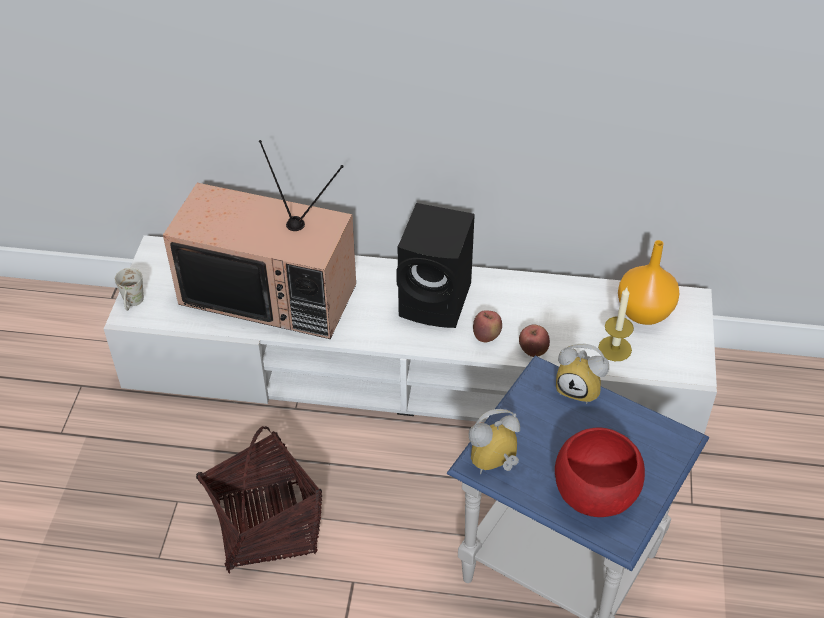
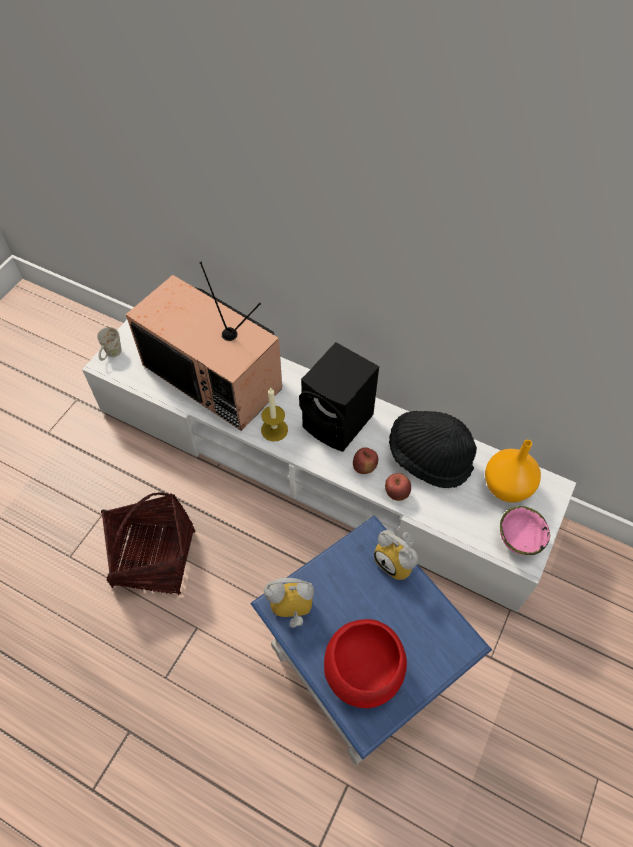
camera: 20 degrees right, 10 degrees up
candle [598,288,634,361] -> candle moved to [261,387,288,441]
none -> black hat [389,411,477,488]
none -> pink bowl [500,506,550,555]

